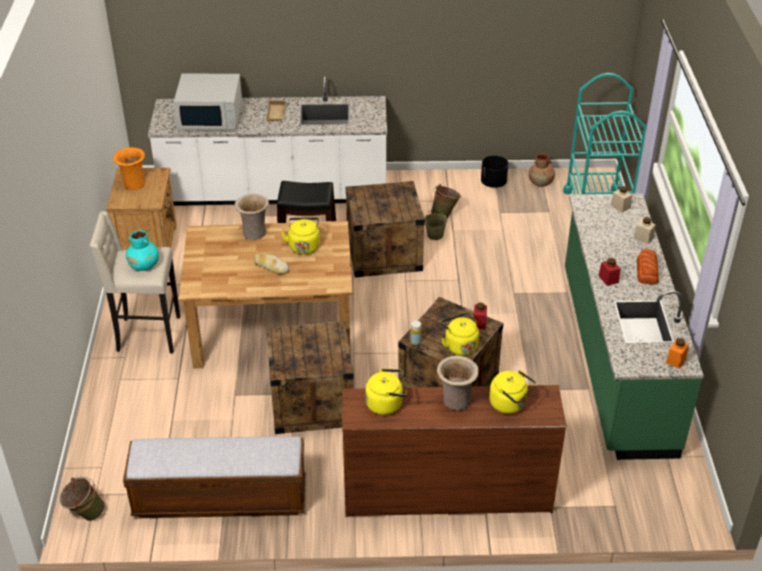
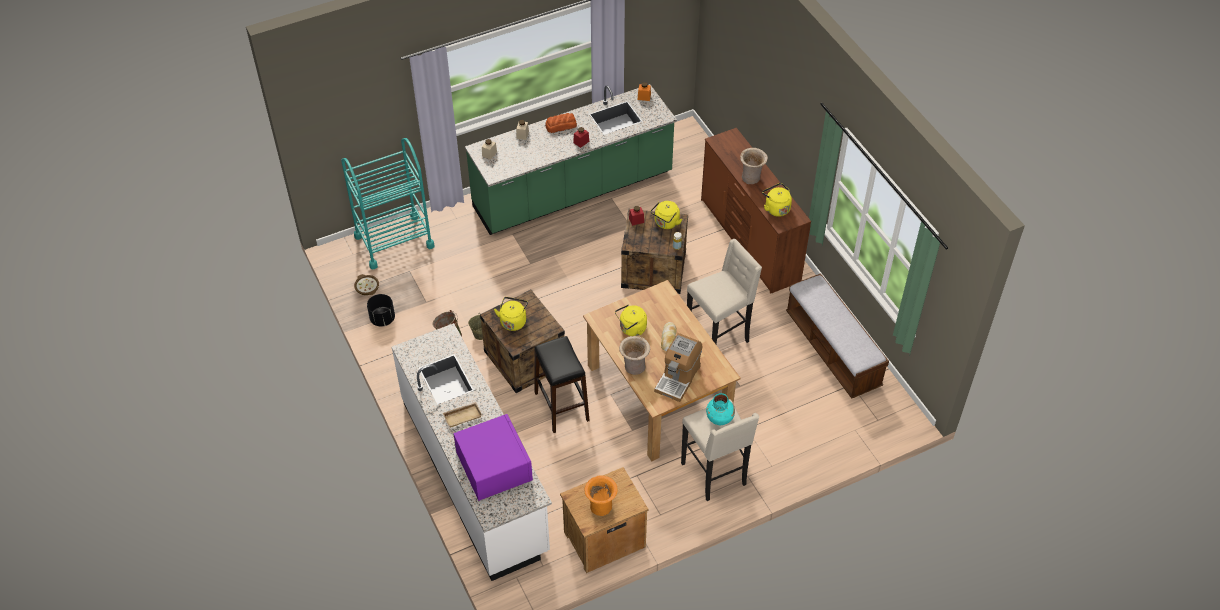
camera: 115 degrees left, 10 degrees up
green bucket [60,477,105,521] -> none
white microwave [173,73,242,130] -> purple microwave [453,414,533,501]
crate [266,321,354,434] -> beige stool [687,239,762,344]
yellow kettle [489,370,536,414] -> yellow kettle moved to [494,297,528,331]
brown vase [529,153,555,187] -> bowl [354,274,379,295]
none -> coffee machine [654,333,702,402]

